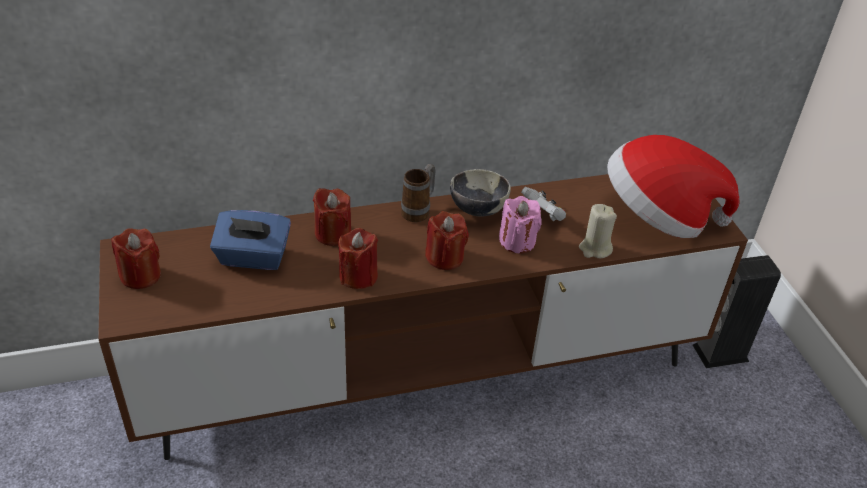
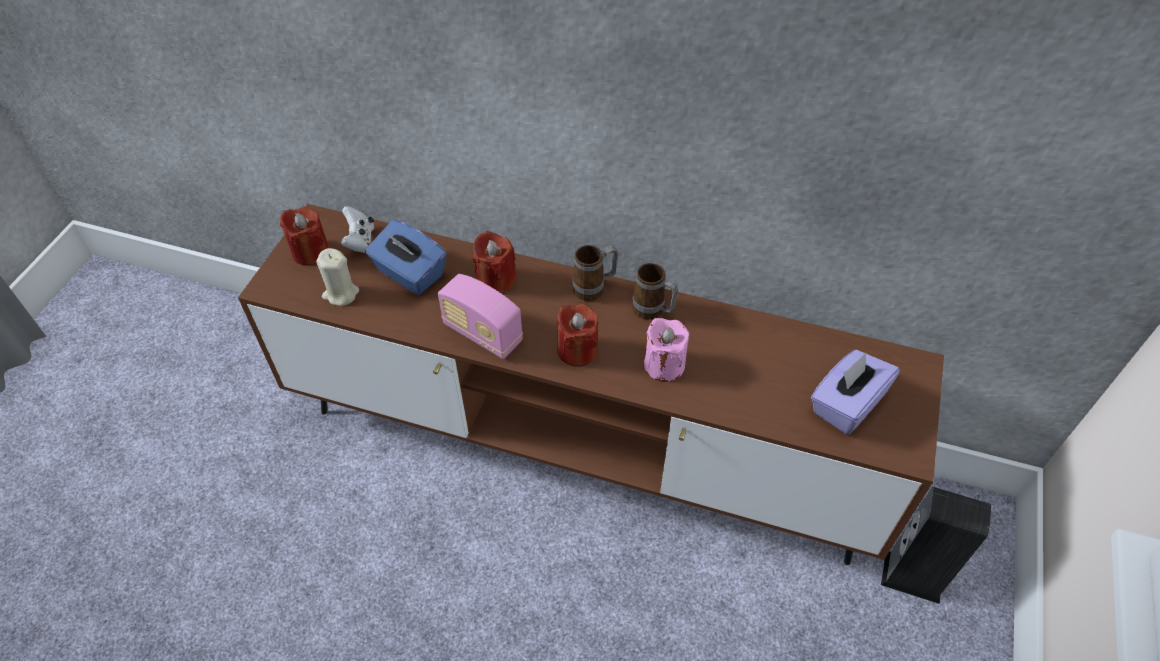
camera: 35 degrees right, 10 degrees up
red candle [338,228,378,289] -> radio [438,274,523,359]
bowl [450,169,511,217] -> mug [632,263,678,320]
white game controller [521,187,566,221] -> white game controller moved to [341,206,374,253]
beige candle [579,204,617,258] -> beige candle moved to [316,248,359,306]
hat [607,135,740,238] -> purple tissue box [811,350,900,435]

